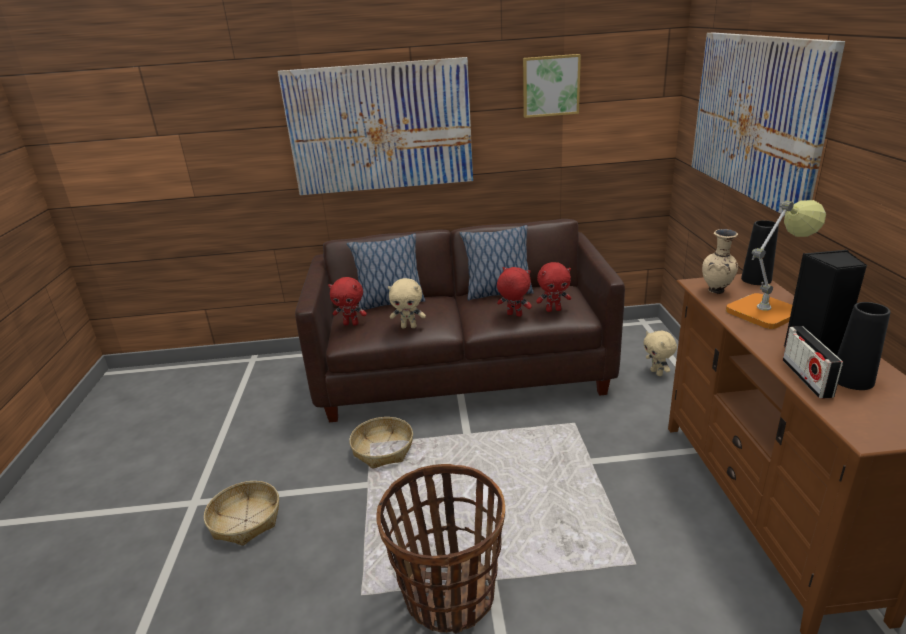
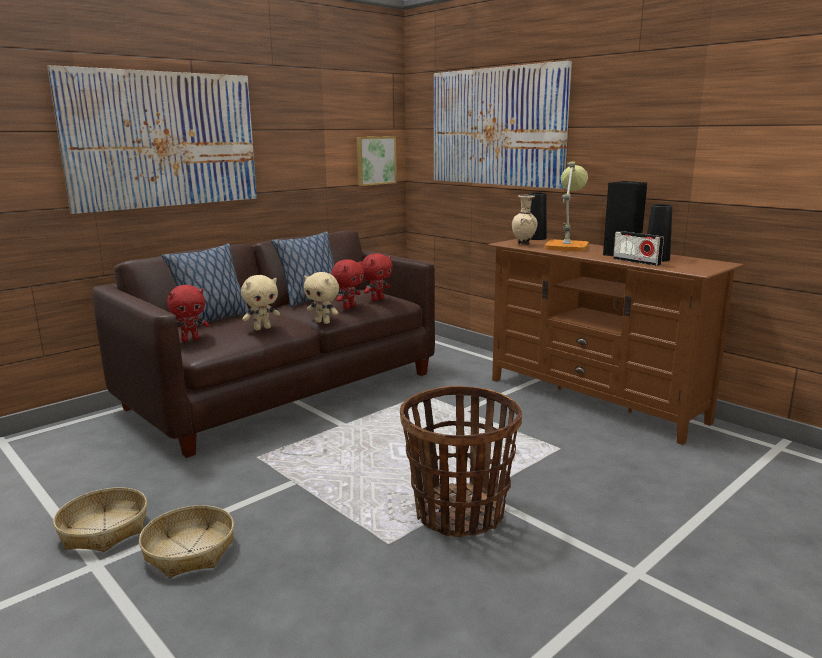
camera: 40 degrees left, 10 degrees down
basket [349,417,413,469] -> basket moved to [53,487,147,552]
red plush toy [497,267,532,317] -> red plush toy turned 135 degrees clockwise [331,259,364,309]
picture [523,54,581,118] -> picture moved to [357,136,397,186]
beige plush toy [643,331,677,376] -> beige plush toy moved to [304,272,339,324]

